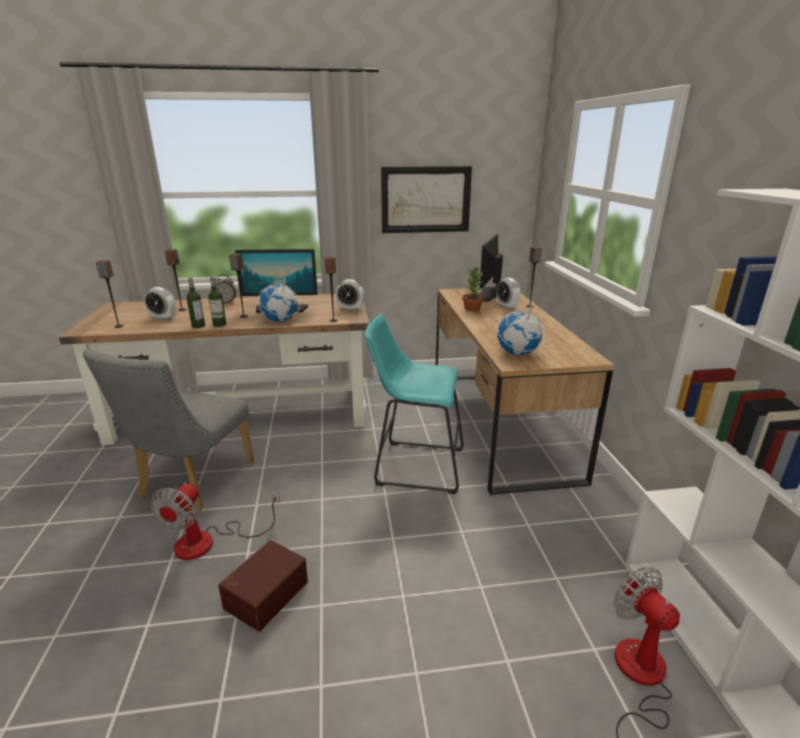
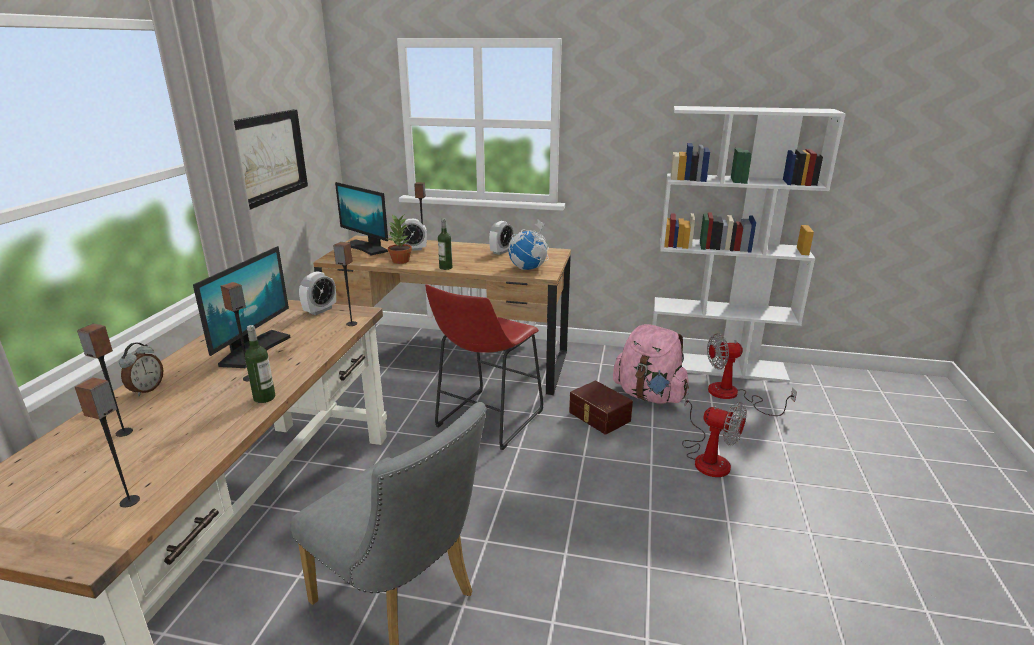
camera: 70 degrees left, 0 degrees up
alarm clock [144,287,176,321] -> alarm clock moved to [489,221,513,255]
fan [151,482,280,560] -> fan moved to [682,394,747,477]
bottle [186,277,205,328] -> bottle moved to [438,218,452,270]
brown storage box [218,540,308,632] -> brown storage box moved to [569,381,633,435]
globe [259,277,300,322] -> none
turquoise stool [365,314,463,494] -> red stool [425,284,543,450]
none -> pink backpack [613,324,689,404]

